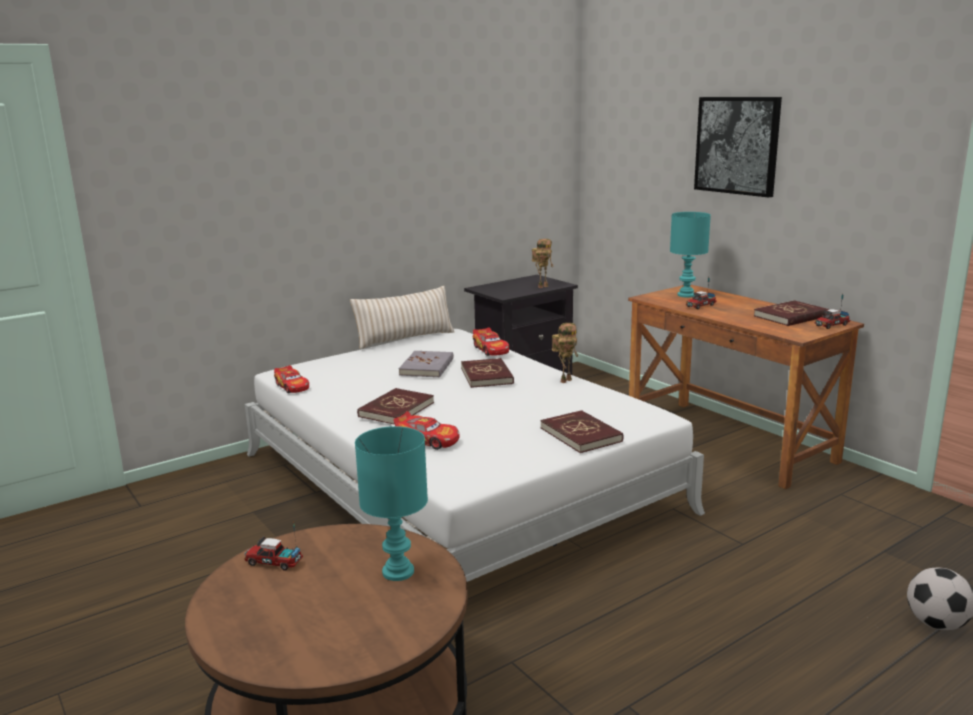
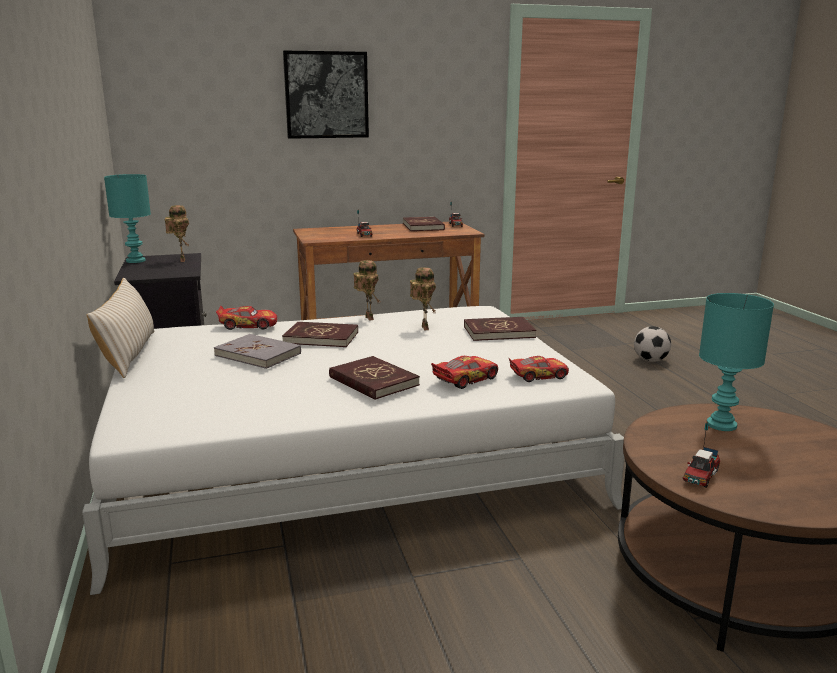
camera: 70 degrees left, 0 degrees up
toy car [274,365,309,393] -> toy car moved to [509,356,569,382]
turquoise table lamp [670,212,711,298] -> turquoise table lamp moved to [104,174,151,263]
none -> toy robot [410,267,437,330]

